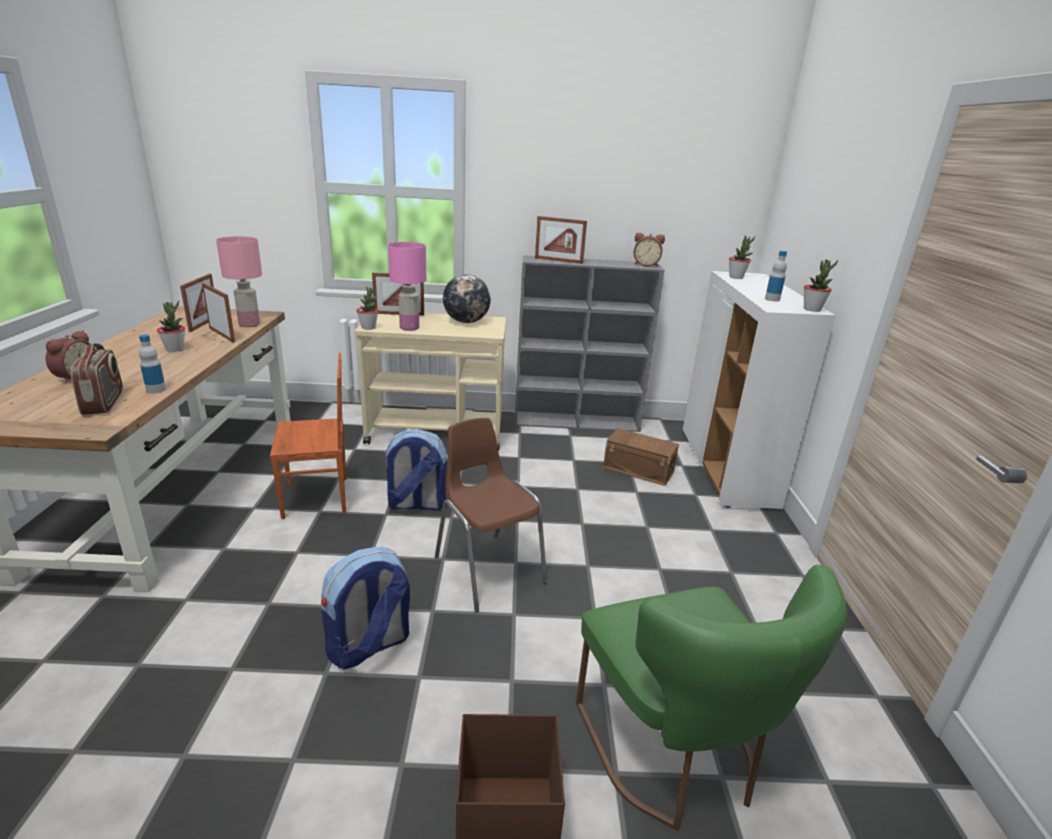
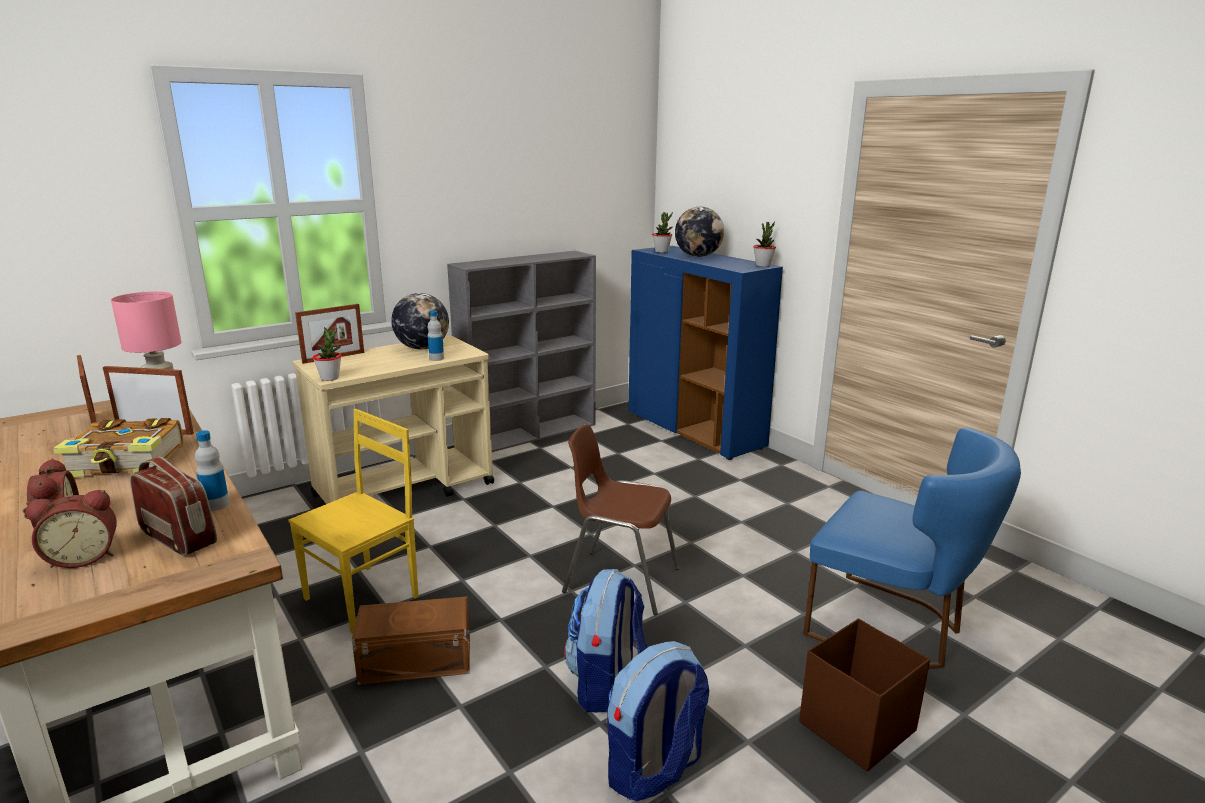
camera: 35 degrees left, 5 degrees down
potted plant [157,301,185,352] -> book [53,418,184,477]
brown chair [270,353,347,519] -> yellow chair [288,409,419,633]
backpack [383,429,447,511] -> backpack moved to [607,641,709,802]
pink table lamp [388,242,426,331] -> none
picture frame [535,216,587,264] -> none
green chair [576,565,847,830] -> blue chair [803,428,1021,669]
brown storage box [603,428,679,486] -> brown storage box moved to [352,596,470,685]
alarm clock [633,233,665,267] -> alarm clock moved to [26,490,117,568]
white cabinet [683,271,835,510] -> blue cabinet [628,246,783,460]
bottle [765,251,787,301] -> bottle moved to [428,311,444,361]
none -> globe [675,207,724,257]

